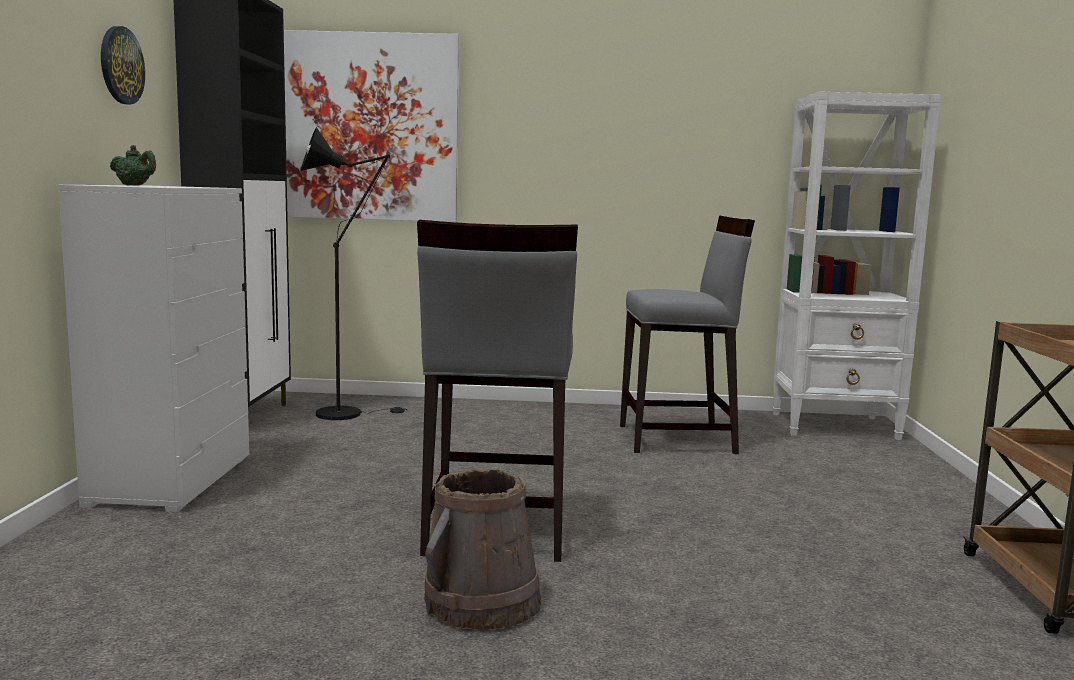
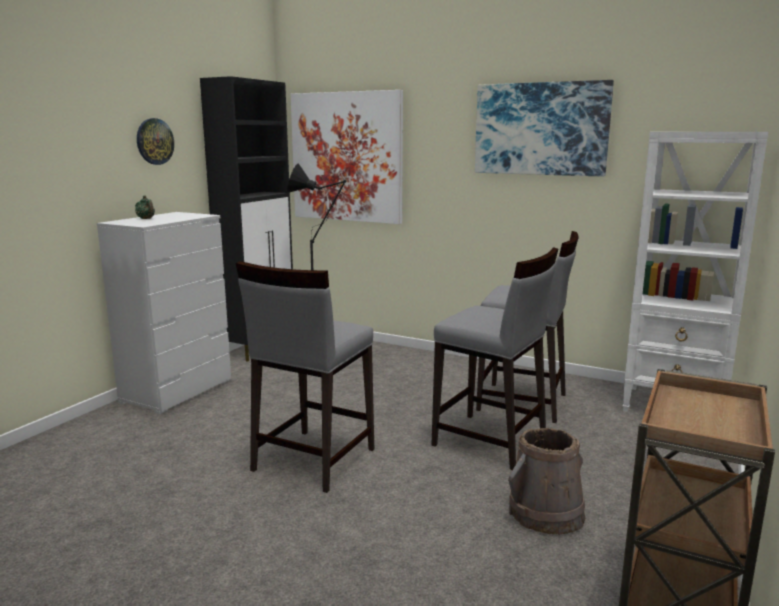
camera: 25 degrees right, 5 degrees up
brown bucket [424,469,541,629] -> brown bucket moved to [508,428,585,535]
none -> grey stool [431,247,558,470]
none -> picture [475,80,614,177]

